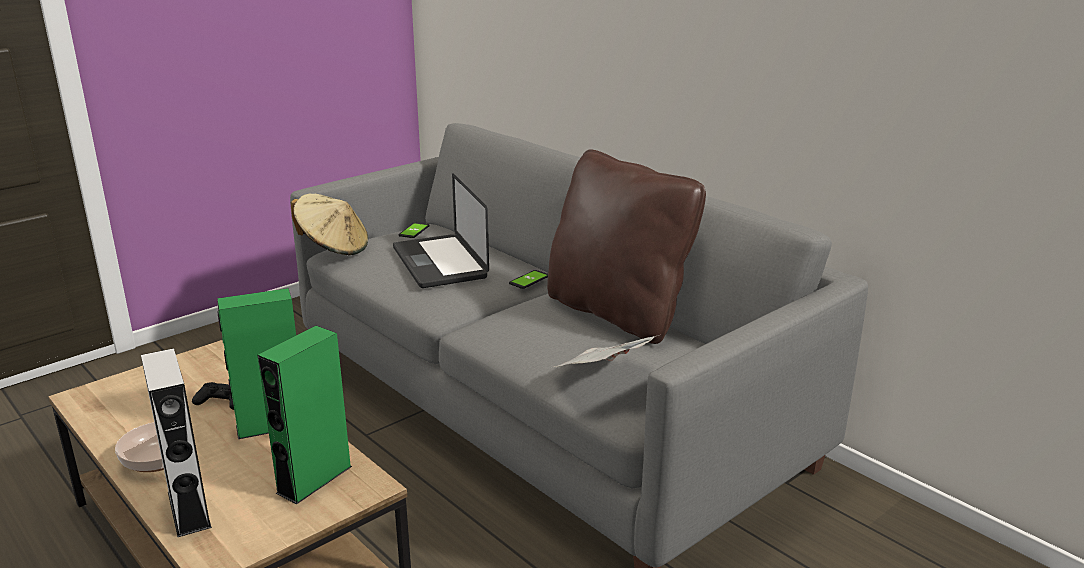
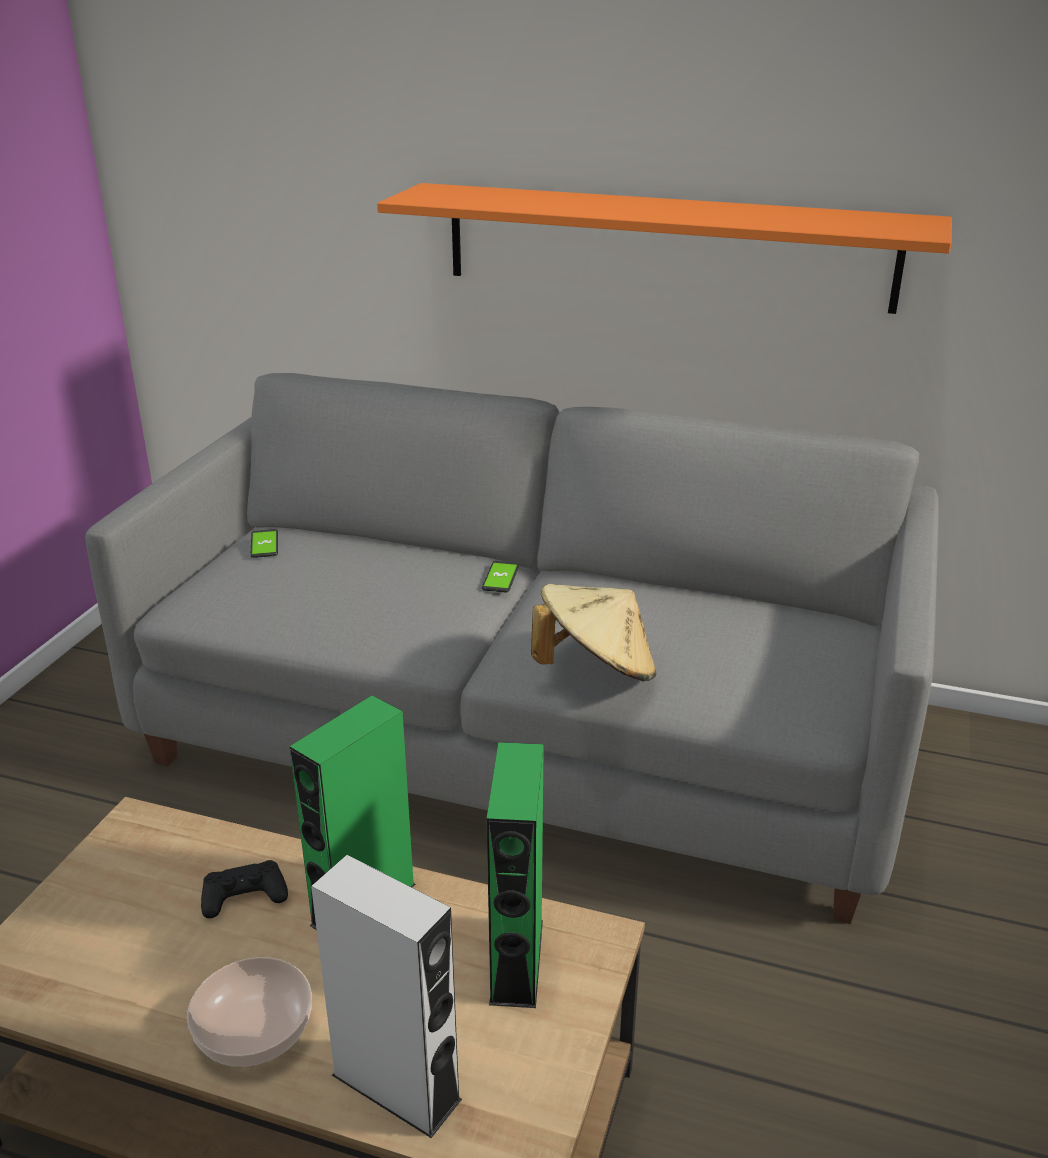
camera: 30 degrees left, 5 degrees up
beige hat [291,194,368,255] -> beige hat moved to [531,584,656,681]
laptop [393,173,489,288] -> none
brown pillow [547,149,706,344] -> none
newspaper [554,334,663,367] -> none
none -> orange shelf [377,183,952,314]

